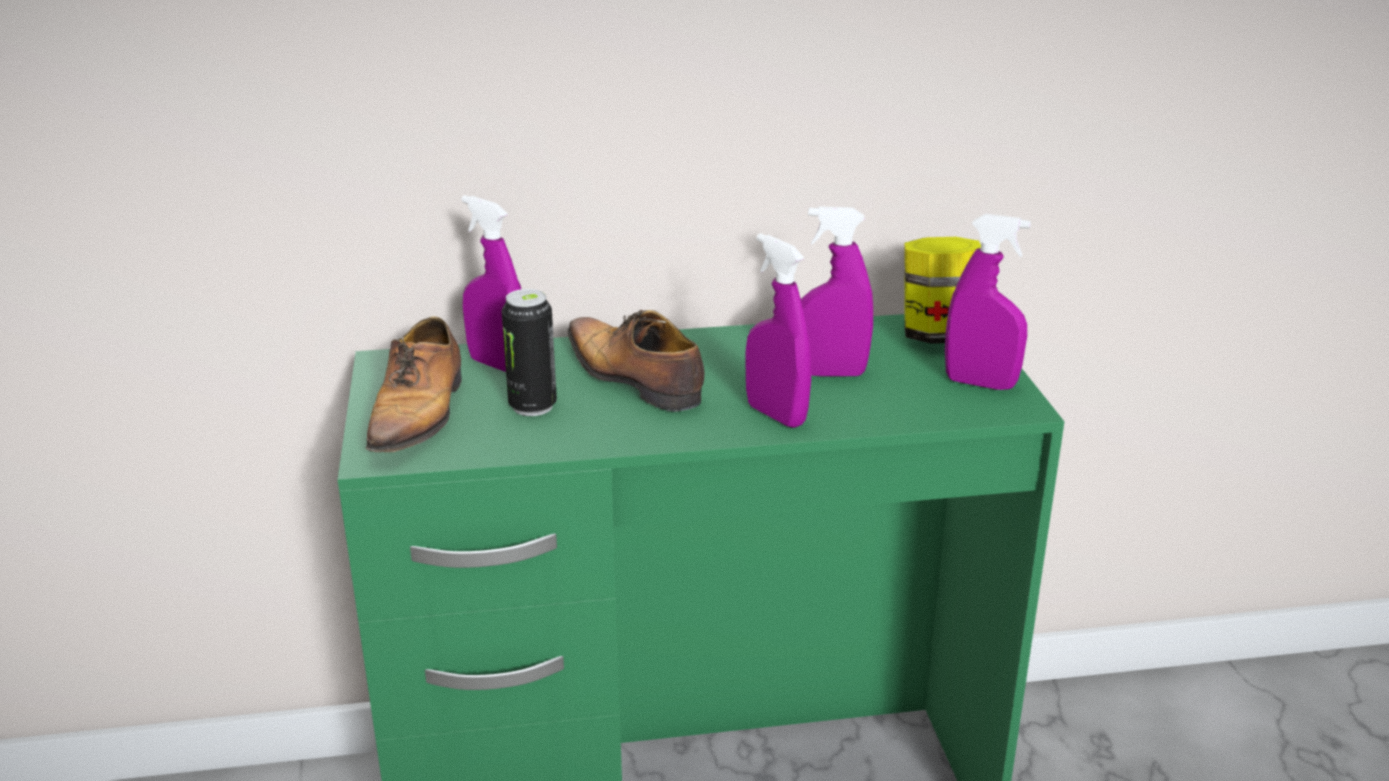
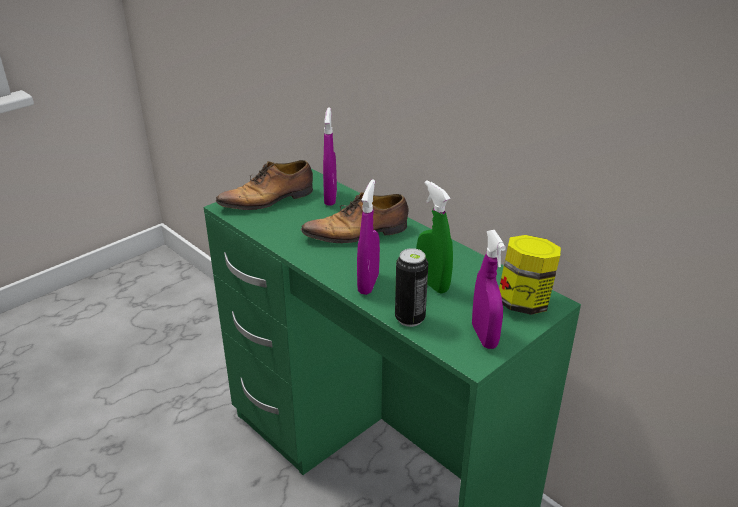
camera: 55 degrees right, 5 degrees up
can [501,289,557,416] -> can moved to [395,248,428,327]
shoe [568,310,704,412] -> shoe turned 120 degrees counterclockwise [301,192,409,243]
purple spray bottle [801,206,873,376] -> green spray bottle [417,180,453,294]

